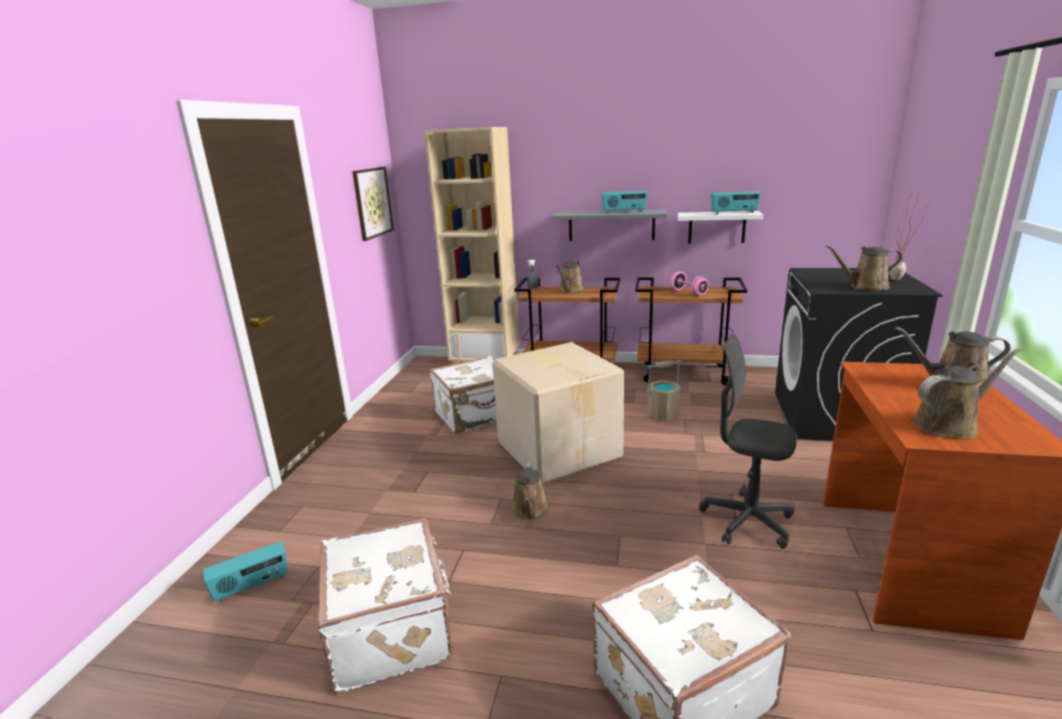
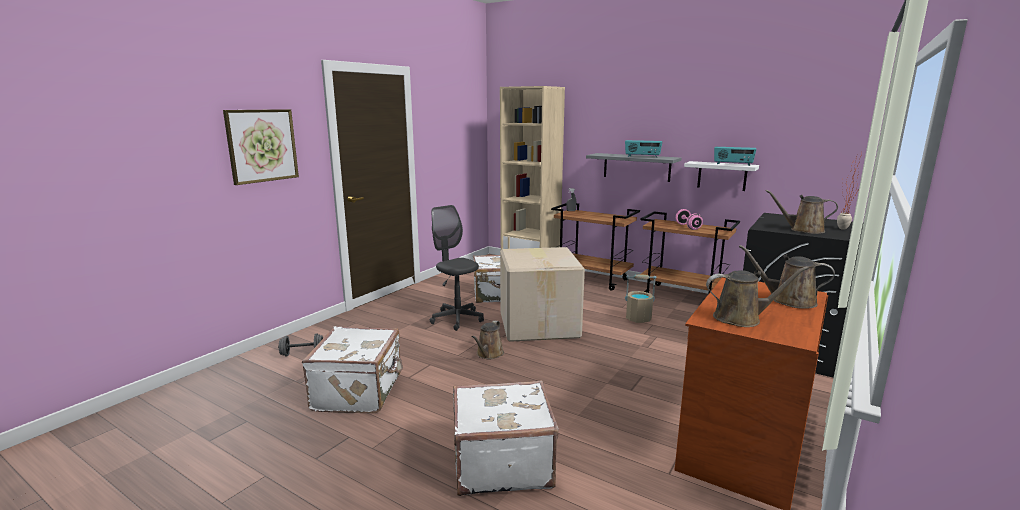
camera: 20 degrees right, 5 degrees down
radio [202,541,287,602] -> grey dumbbell [278,334,323,356]
picture [352,167,394,241] -> picture moved to [223,109,299,185]
brown watering can [556,261,585,294] -> none
grey office chair [699,333,797,549] -> grey office chair moved to [430,205,484,331]

